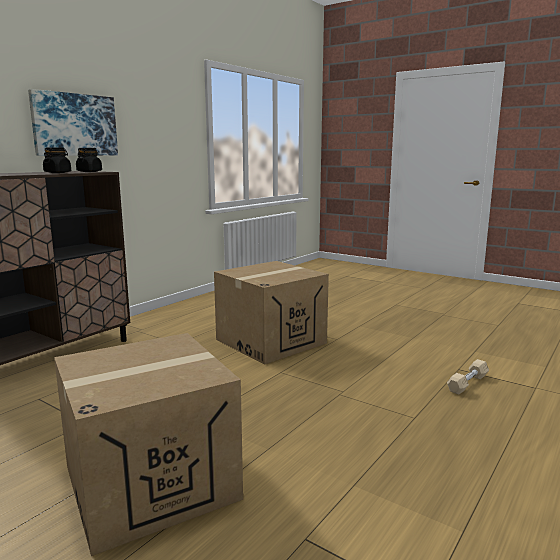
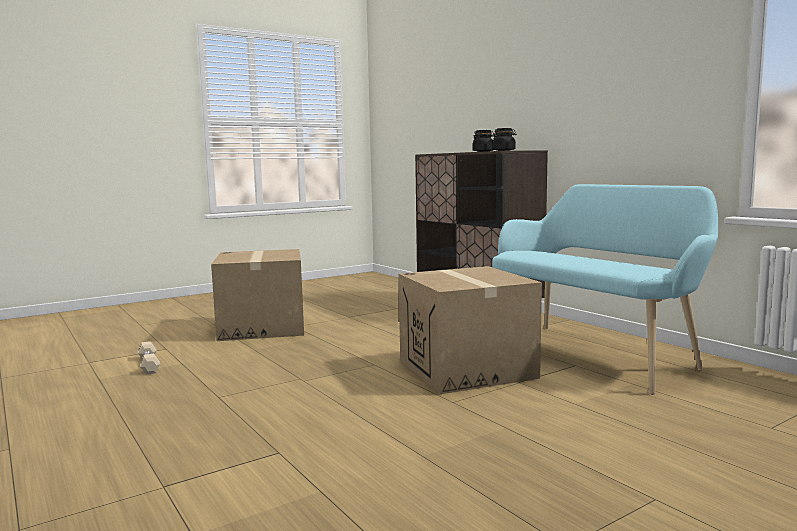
camera: 110 degrees right, 5 degrees down
picture [28,89,118,156] -> none
beige dumbbell [447,359,489,395] -> beige dumbbell moved to [138,341,160,375]
none -> turquoise bench [492,184,718,395]

